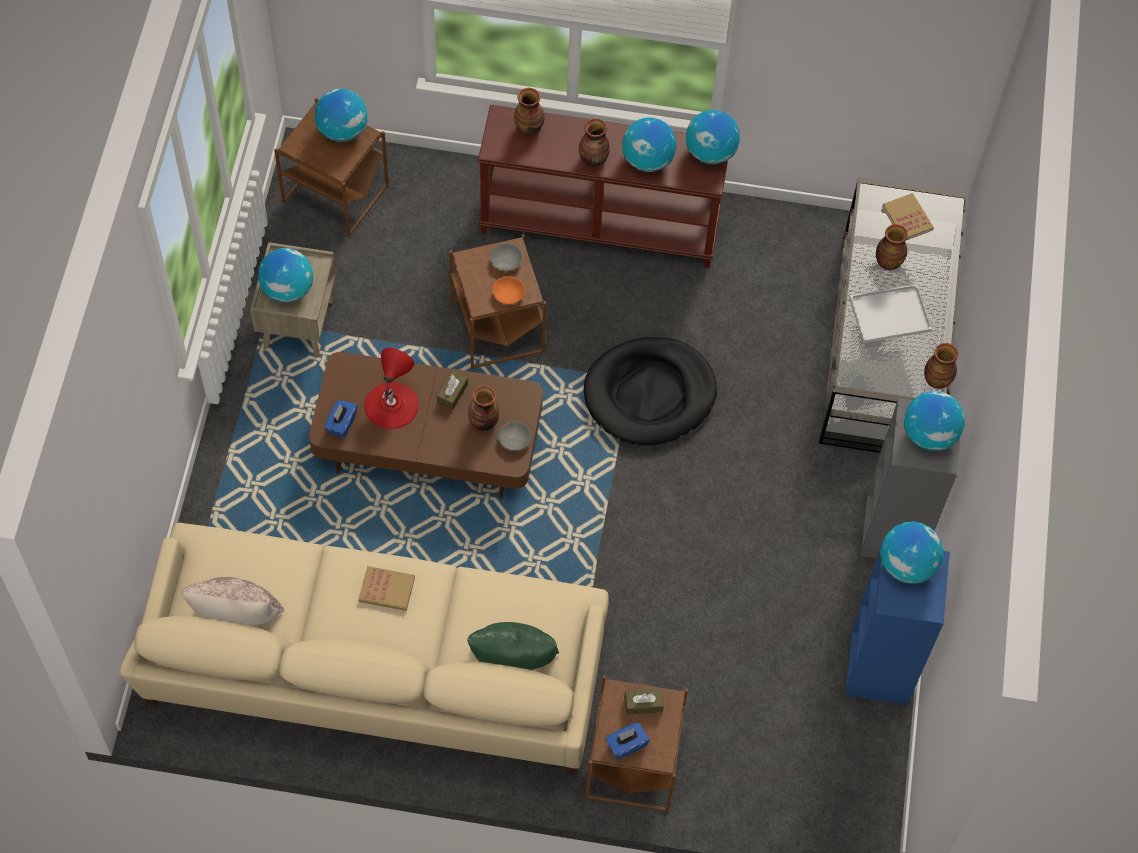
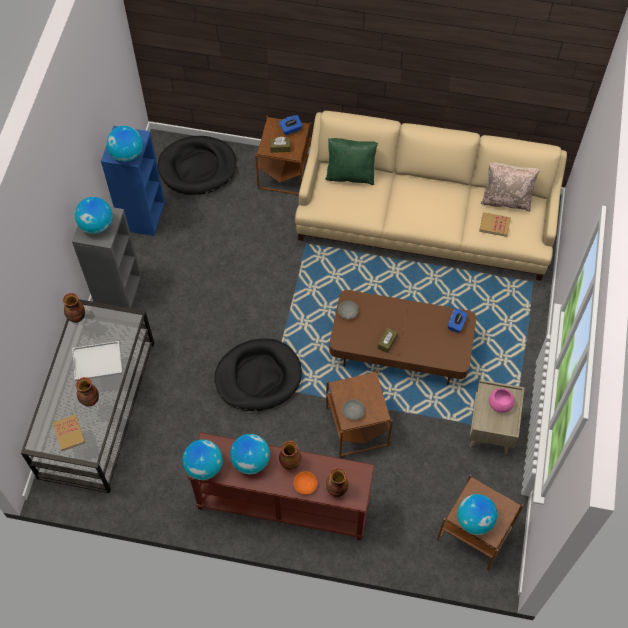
camera: 175 degrees left, 0 degrees up
globe [258,248,313,303] -> pink bowl [489,388,515,413]
book [359,566,415,611] -> book moved to [479,212,511,237]
red table lamp [364,348,419,429] -> none
vase [468,386,499,431] -> none
orange bowl [492,277,525,305] -> orange bowl moved to [294,471,317,494]
none -> black dog bed [158,136,237,195]

